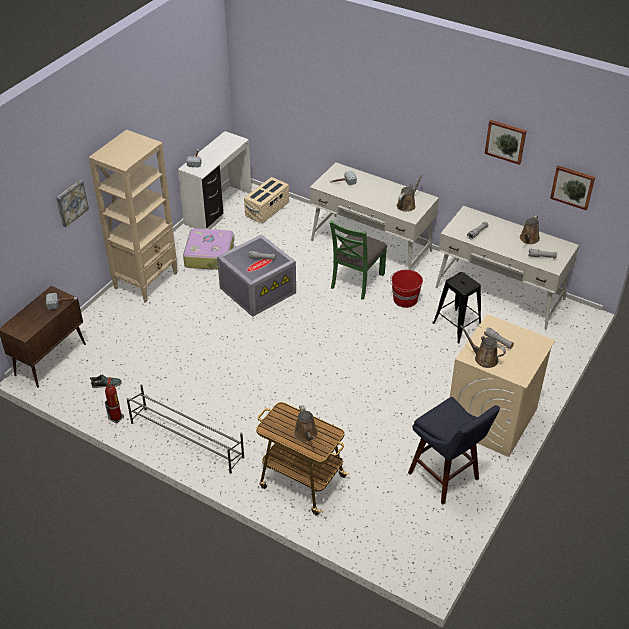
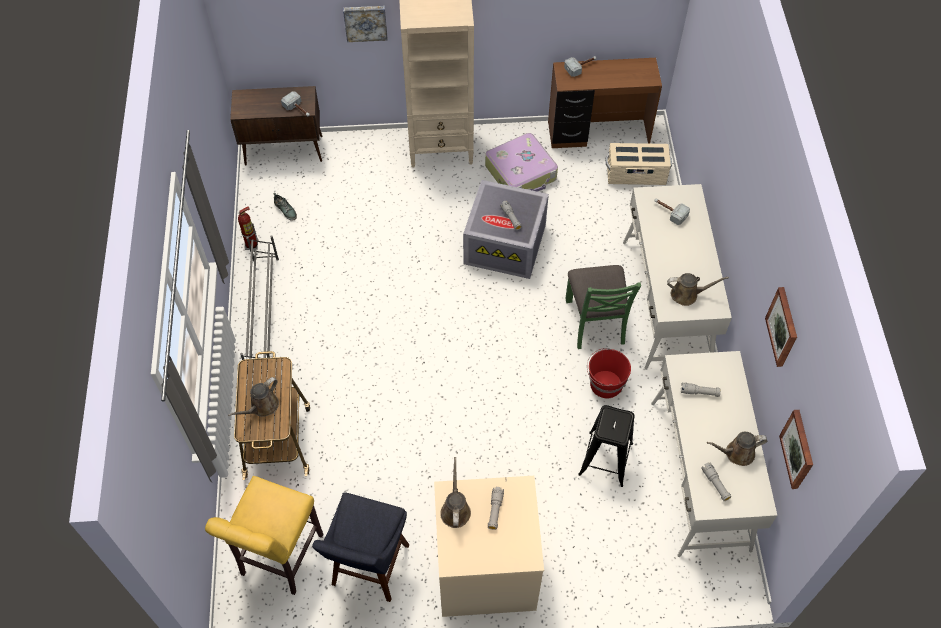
camera: 55 degrees right, 15 degrees up
white desk [178,131,252,229] -> brown desk [548,58,662,148]
green chair [330,220,387,300] -> green chair turned 90 degrees counterclockwise [565,265,641,349]
none -> yellow stool [205,476,324,595]

